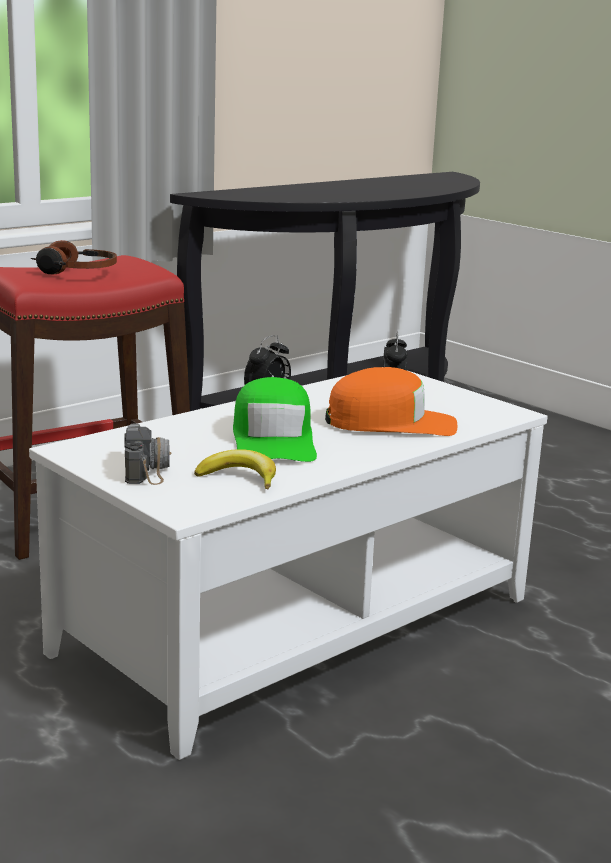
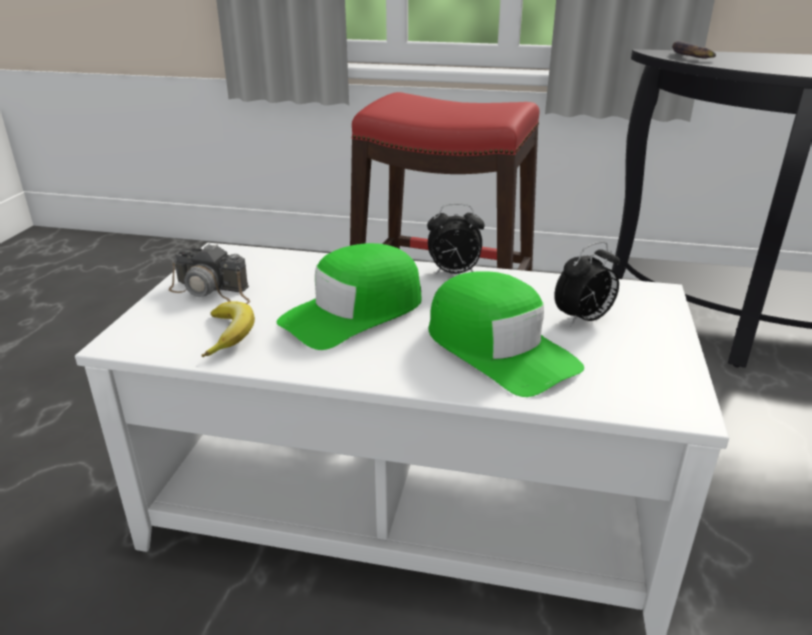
camera: 55 degrees right, 10 degrees up
headphones [30,240,117,274] -> none
camera [124,423,171,485] -> camera turned 60 degrees clockwise [168,243,250,304]
orange cap [325,367,457,436] -> green cap [428,271,584,397]
none -> banana [672,41,716,59]

